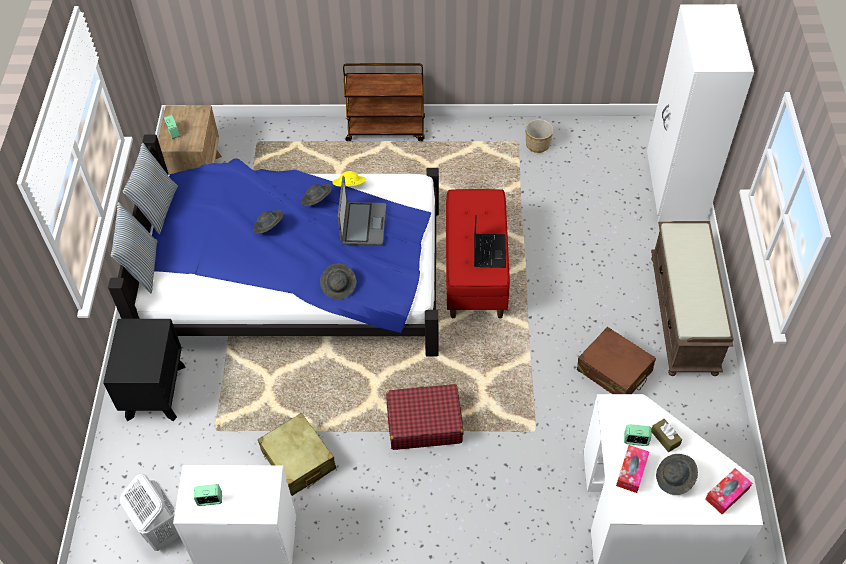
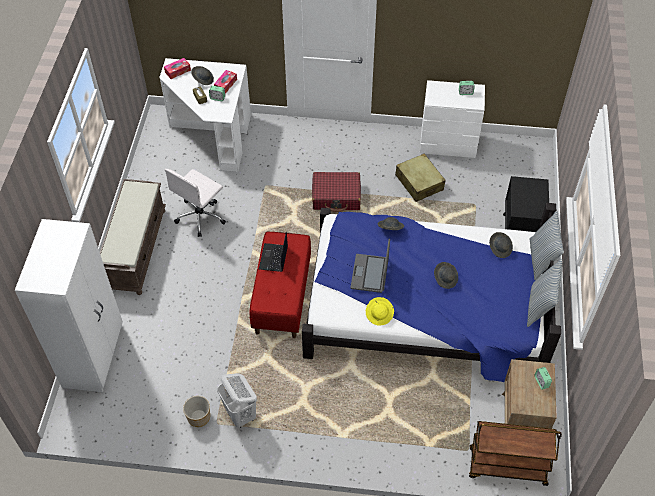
camera: 175 degrees left, 0 degrees up
white laundry basket [120,474,180,551] -> white laundry basket moved to [217,373,257,428]
grey hat [302,184,332,206] -> grey hat moved to [489,232,513,258]
brown cart [343,63,425,141] -> brown cart moved to [469,421,562,486]
brown suitcase [577,327,656,394] -> white office chair [165,169,226,237]

